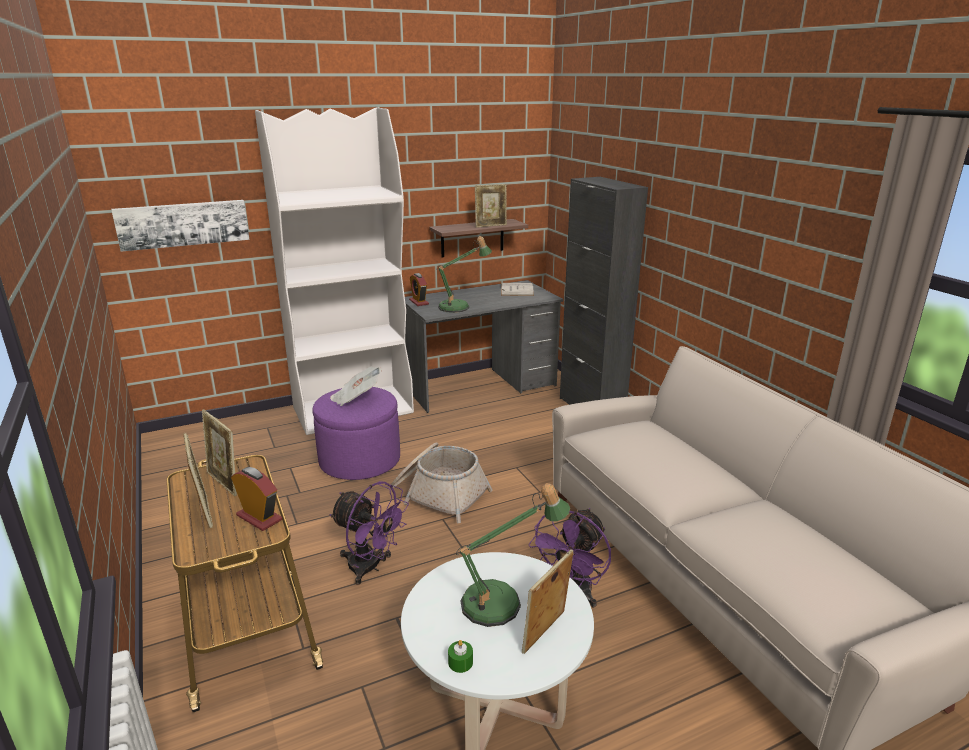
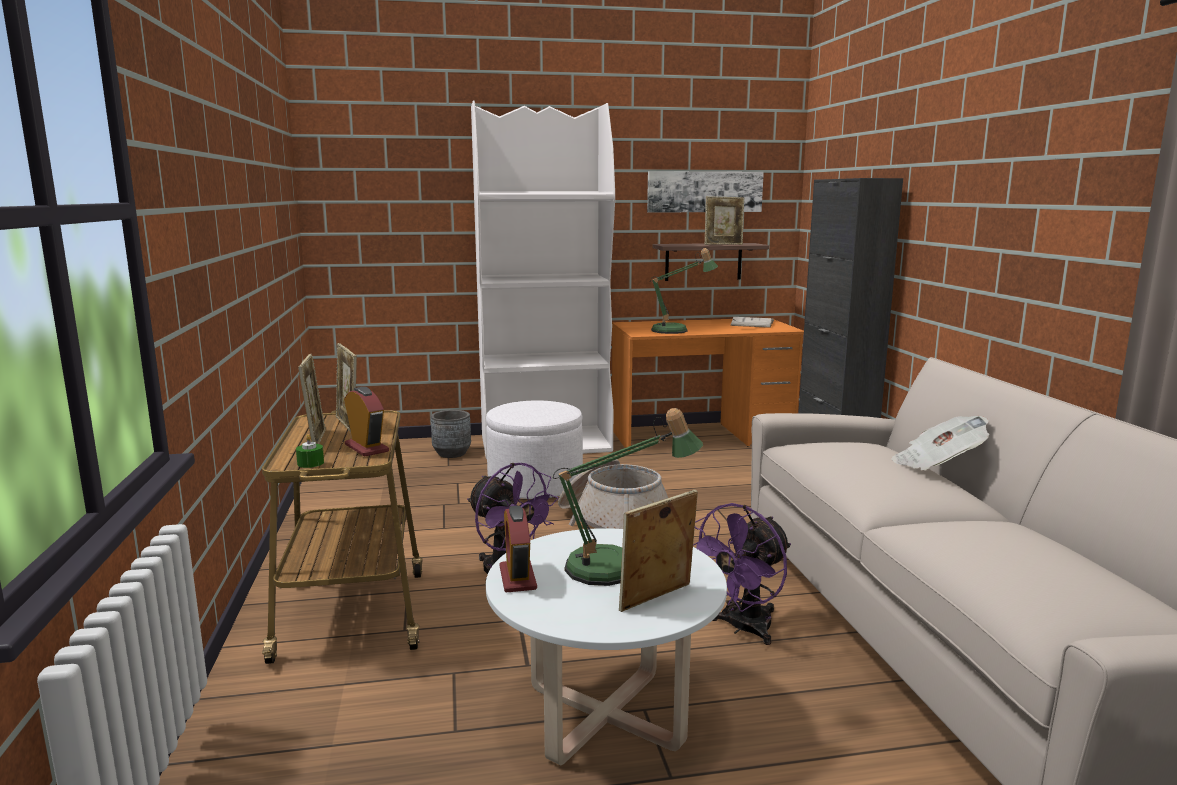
camera: 15 degrees right, 10 degrees down
picture [111,200,250,252] -> picture moved to [647,171,764,213]
purple ottoman [312,387,400,480] -> white ottoman [486,400,583,499]
newspaper [330,367,382,406] -> newspaper moved to [891,416,990,470]
grey desk [405,280,563,413] -> orange desk [612,319,804,451]
alarm clock [409,273,429,306] -> alarm clock moved to [499,506,537,592]
green candle [448,640,473,673] -> green candle moved to [296,434,324,468]
none -> grey planter [431,410,471,458]

